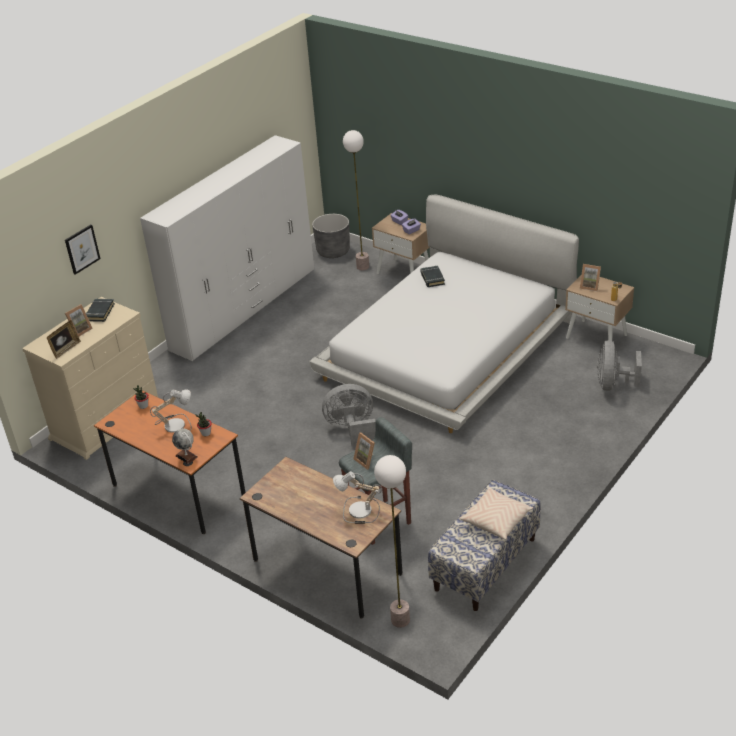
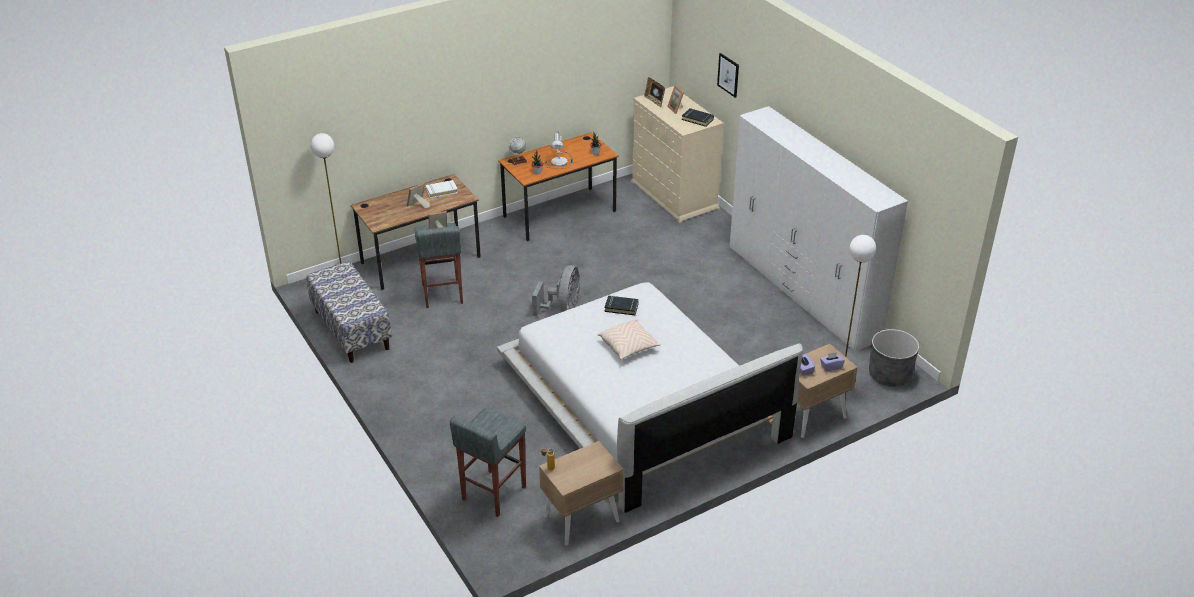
camera: 110 degrees right, 0 degrees up
table lamp [333,471,382,524] -> none
black book [420,266,445,287] -> black book moved to [605,296,639,315]
beige pillow [460,487,533,540] -> beige pillow moved to [597,319,661,360]
picture frame [580,264,601,291] -> picture frame moved to [407,182,430,208]
grey fan [597,340,642,391] -> grey stool [450,408,526,517]
none -> white book [426,180,458,199]

